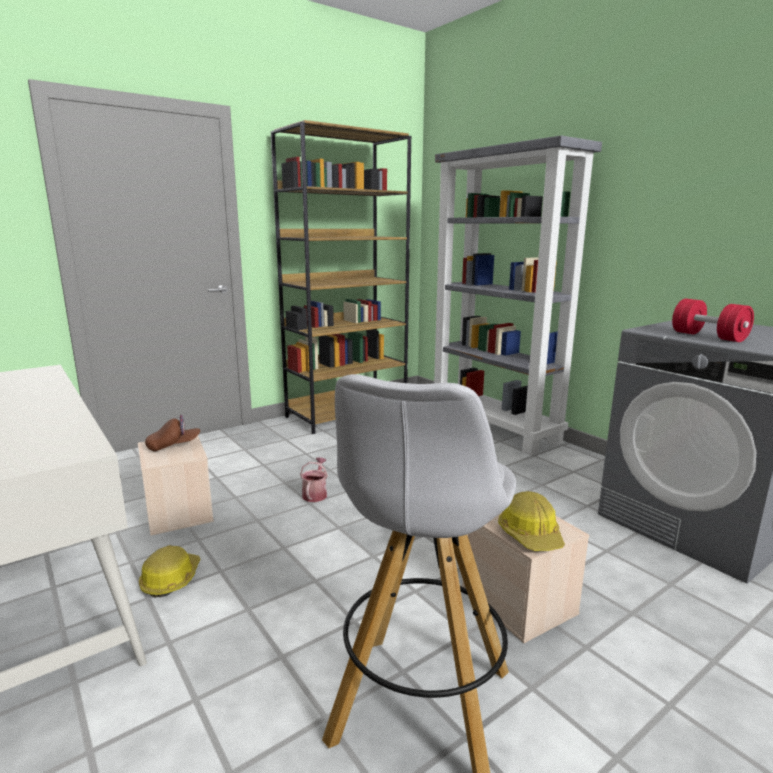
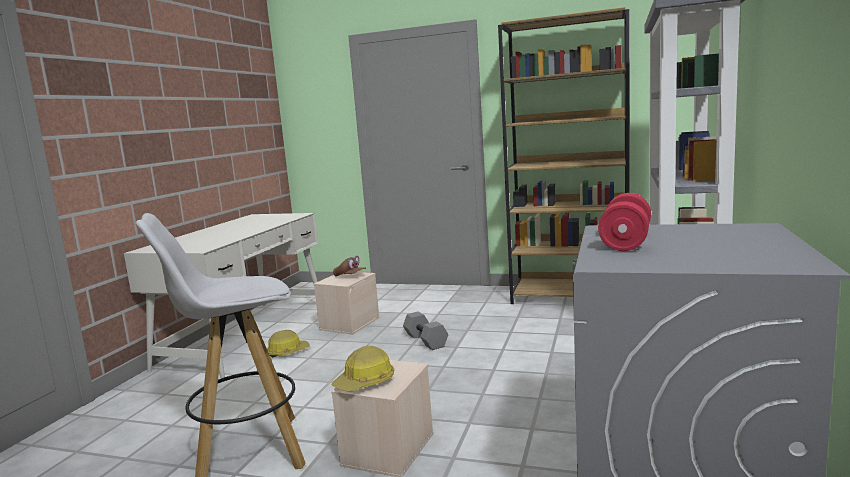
camera: 55 degrees right, 5 degrees down
watering can [300,457,328,502] -> grey dumbbell [403,312,448,350]

